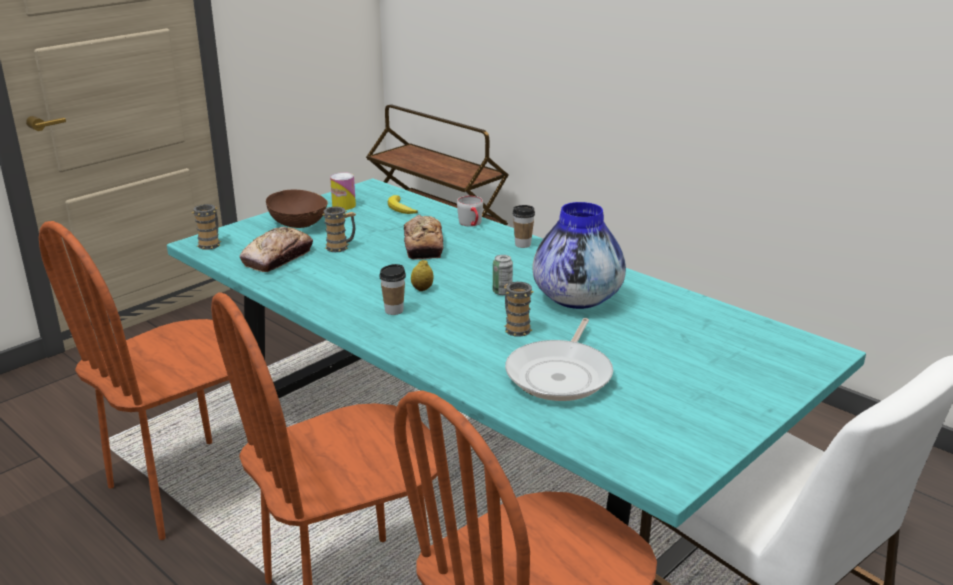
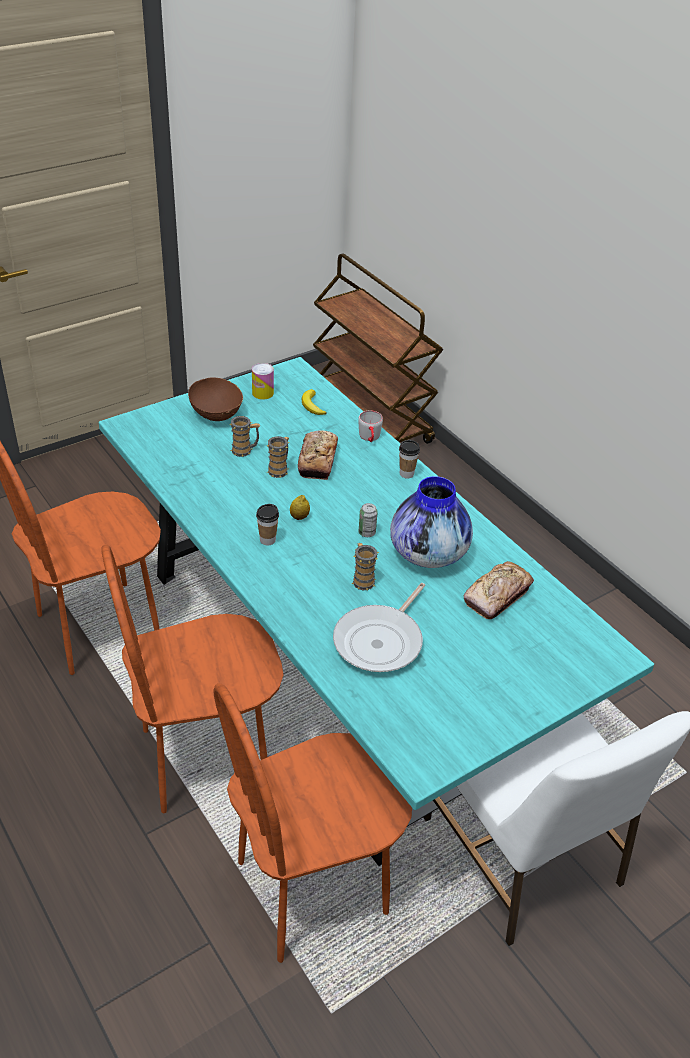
camera: 10 degrees right, 15 degrees up
mug [192,204,221,250] -> mug moved to [267,436,290,478]
bread [239,227,313,272] -> bread moved to [464,561,534,619]

